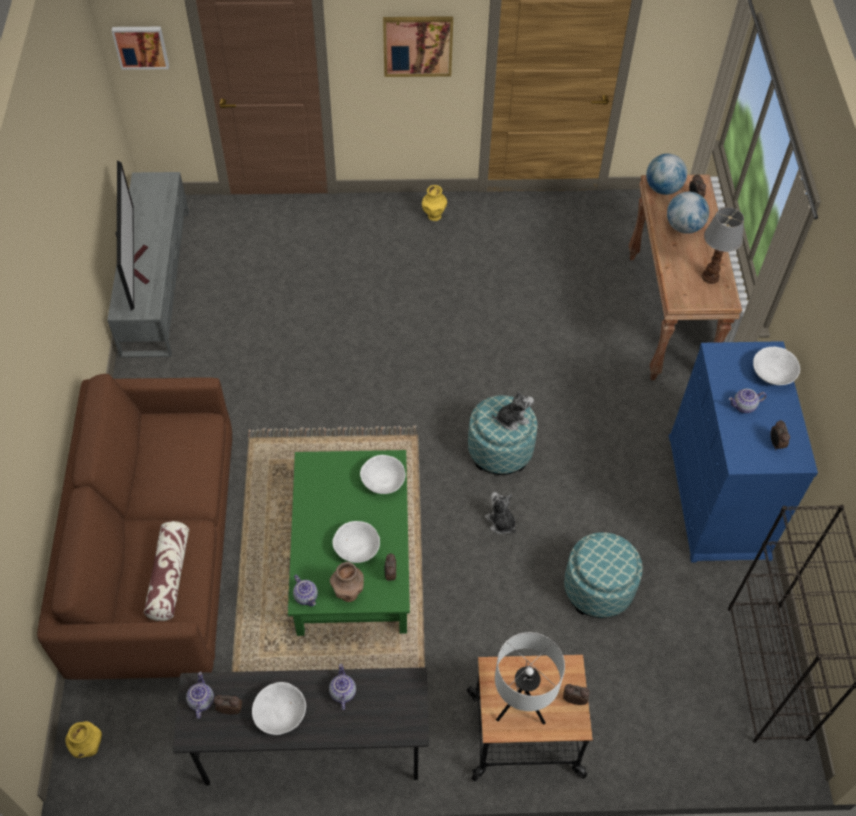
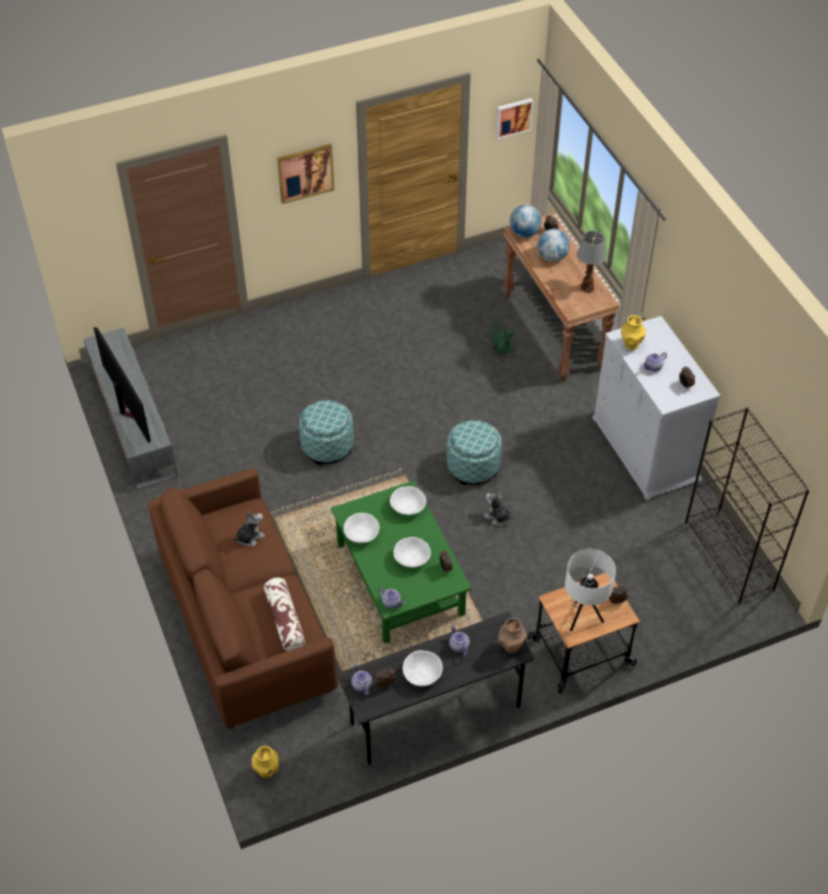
camera: 20 degrees left, 5 degrees down
picture [112,27,169,70] -> picture moved to [496,98,533,139]
brown vase [330,562,364,602] -> brown vase moved to [498,618,527,653]
yellow vase [422,185,447,221] -> yellow vase moved to [621,315,646,350]
plush toy [492,392,534,430] -> plush toy moved to [232,512,265,547]
ottoman [564,532,643,618] -> ottoman moved to [299,400,354,465]
blue dresser [669,341,818,563] -> white dresser [592,316,721,500]
white bowl [753,346,800,385] -> white bowl moved to [343,513,380,543]
none -> green fan [489,322,515,355]

